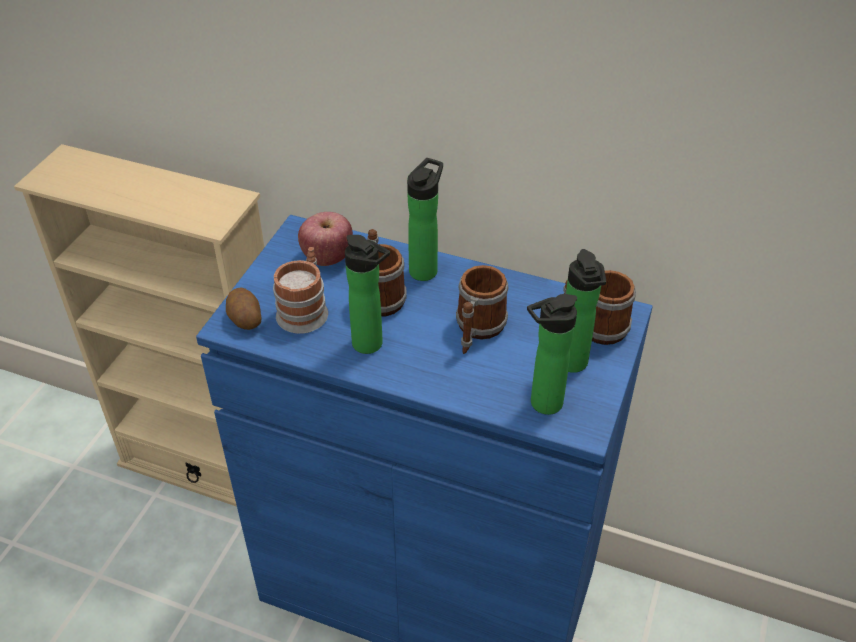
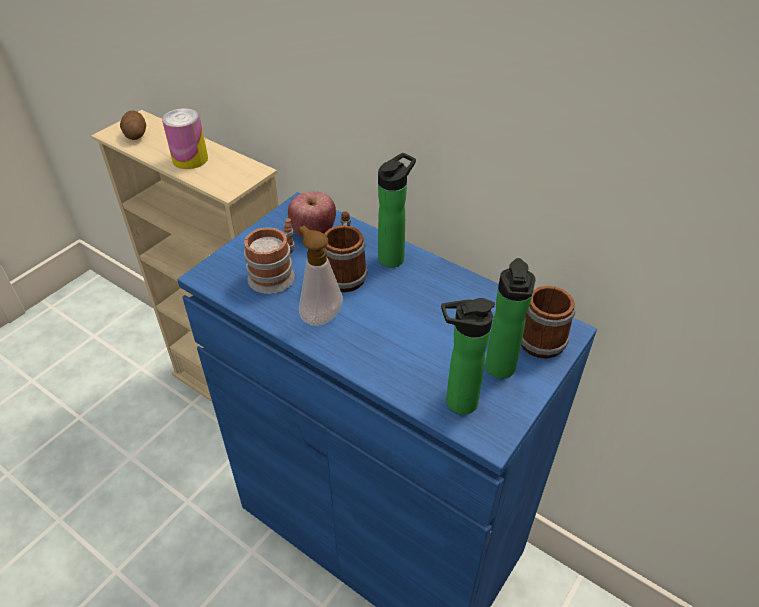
camera: 15 degrees right, 0 degrees up
potato [226,288,261,330] -> potato moved to [120,110,146,140]
bottle [345,235,390,354] -> soap dispenser [299,226,343,326]
mug [456,265,508,354] -> none
none -> can [162,108,208,169]

